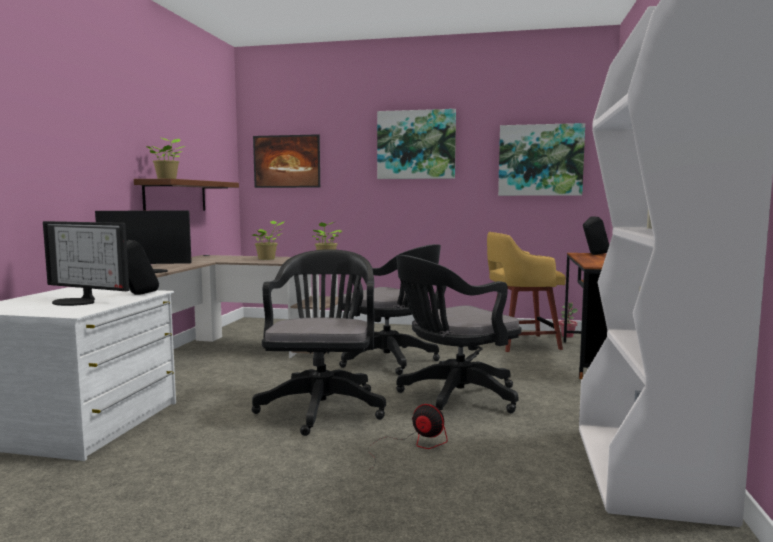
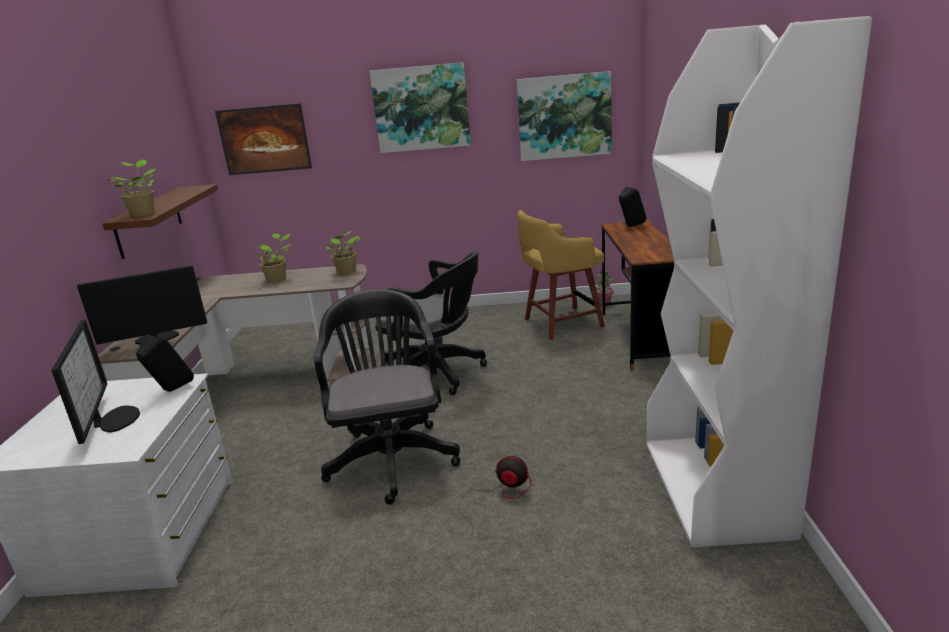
camera: 10 degrees left, 15 degrees up
monitor [43,221,129,306] -> monitor turned 120 degrees counterclockwise [51,320,140,444]
black office chair [396,255,521,413] -> none

